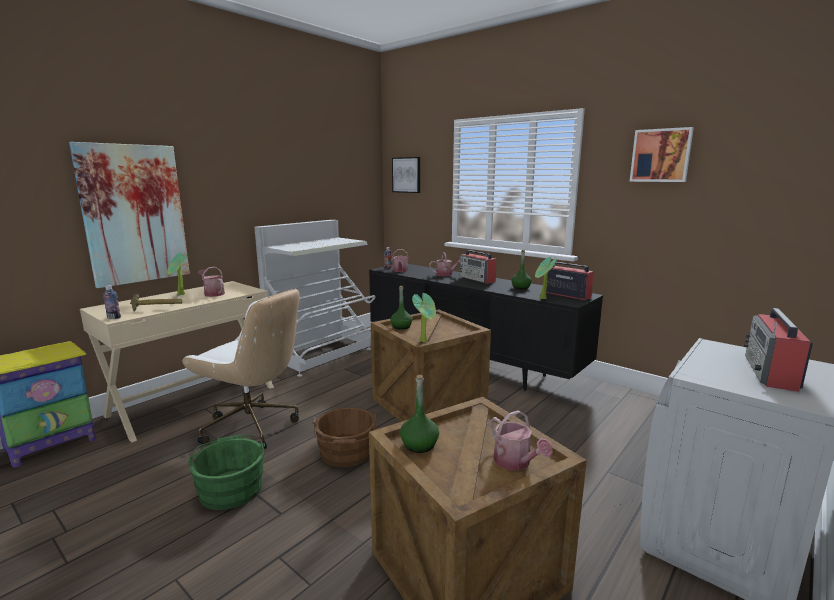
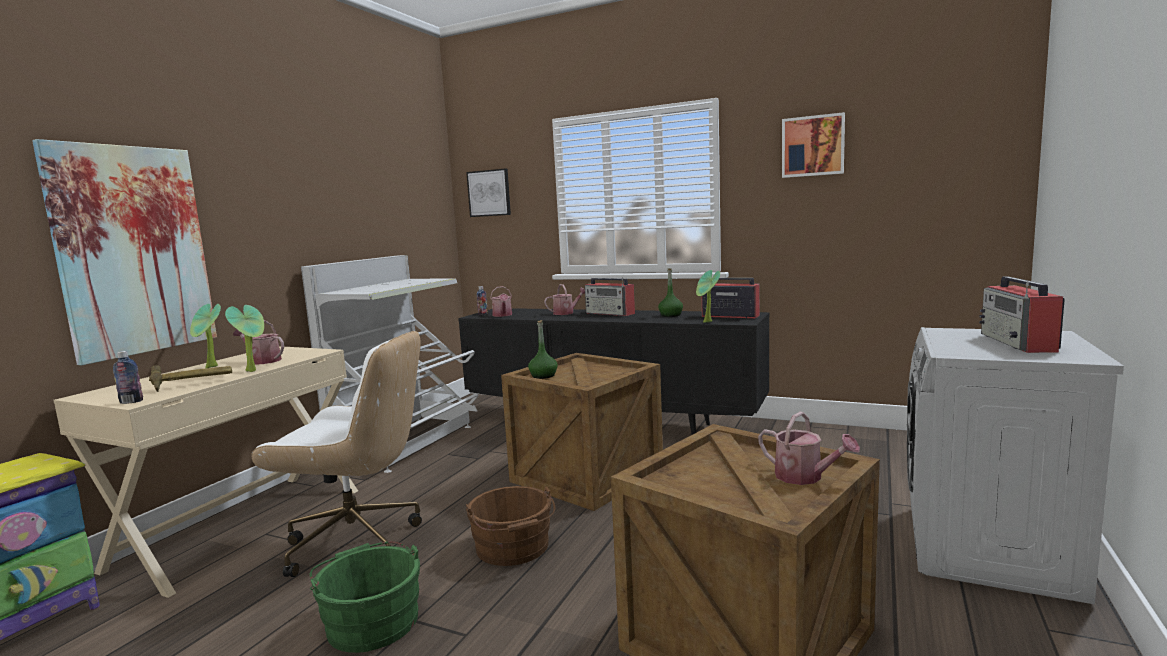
camera: 15 degrees left, 5 degrees down
green bottle [400,375,439,453] -> none
potted plant [412,293,436,343] -> potted plant moved to [225,305,264,372]

